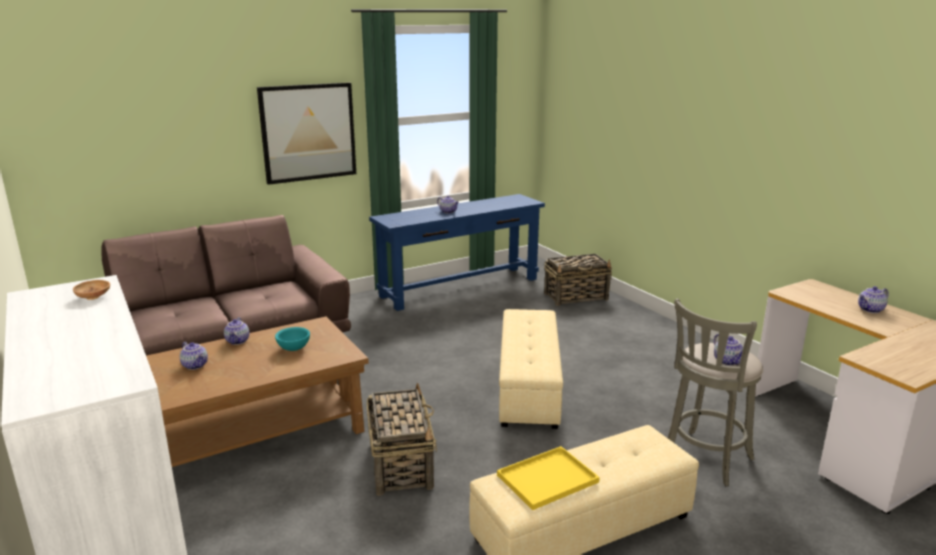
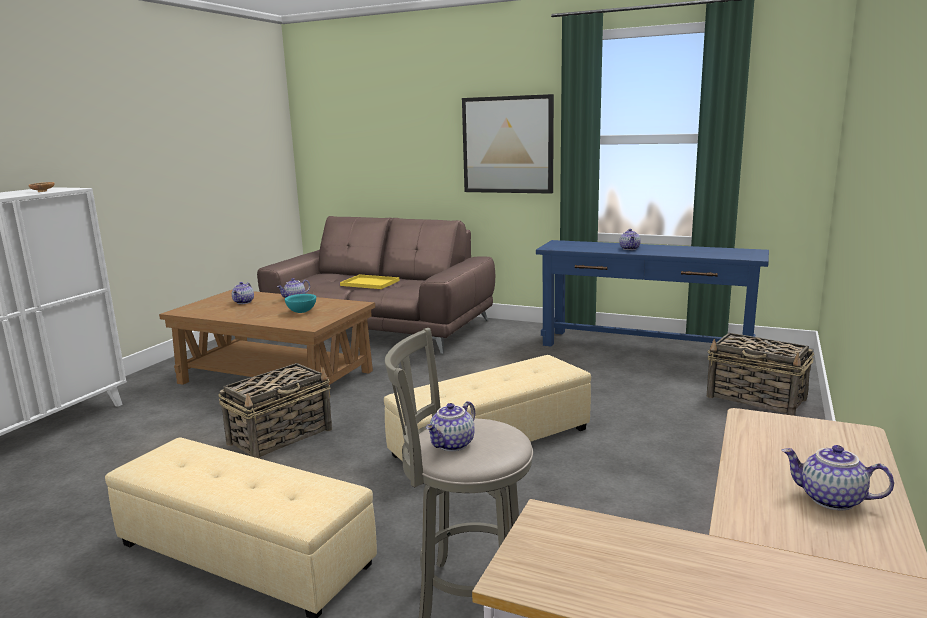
camera: 55 degrees right, 5 degrees down
yellow tray [497,446,600,510] -> yellow tray moved to [340,274,399,289]

